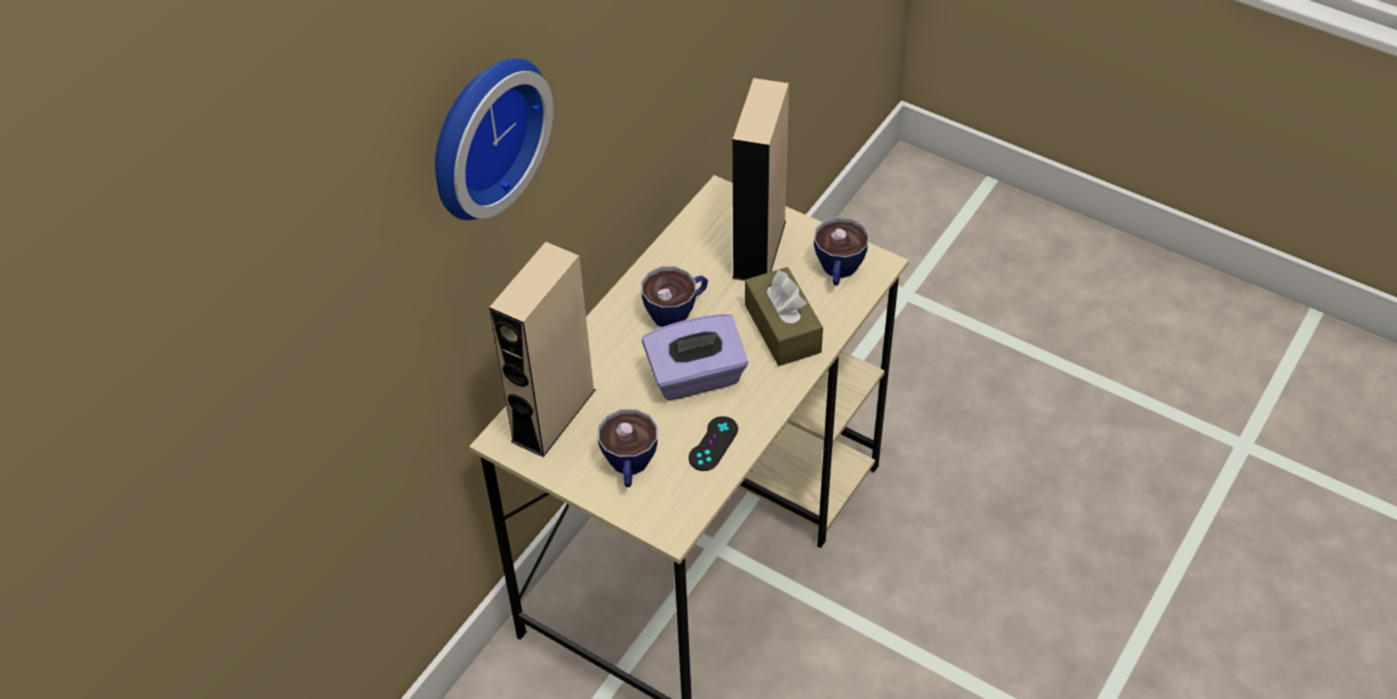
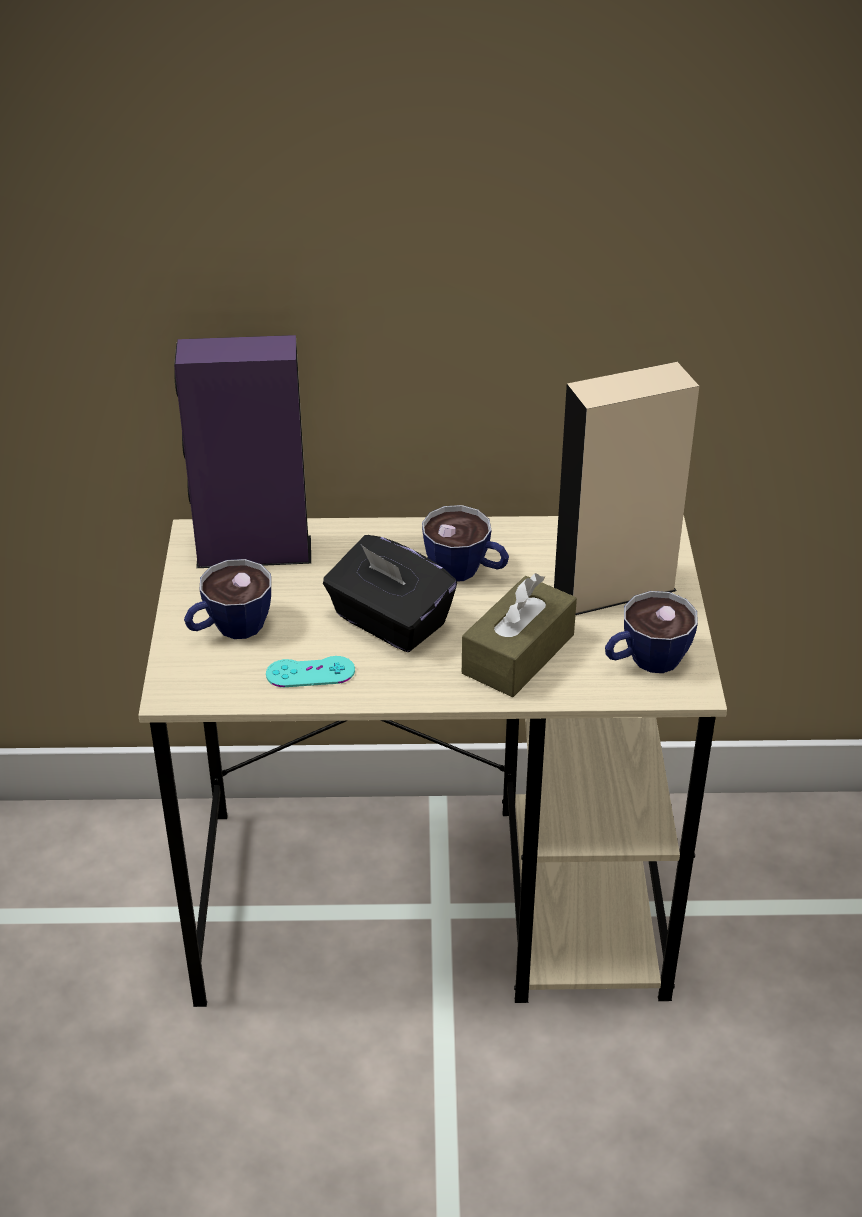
camera: 55 degrees right, 10 degrees down
wall clock [435,58,553,220] -> none
beige speaker [489,242,596,457] -> purple speaker [174,335,311,568]
purple tissue box [642,314,748,401] -> black tissue box [323,535,457,652]
black game controller [688,416,738,471] -> turquoise game controller [266,656,355,687]

